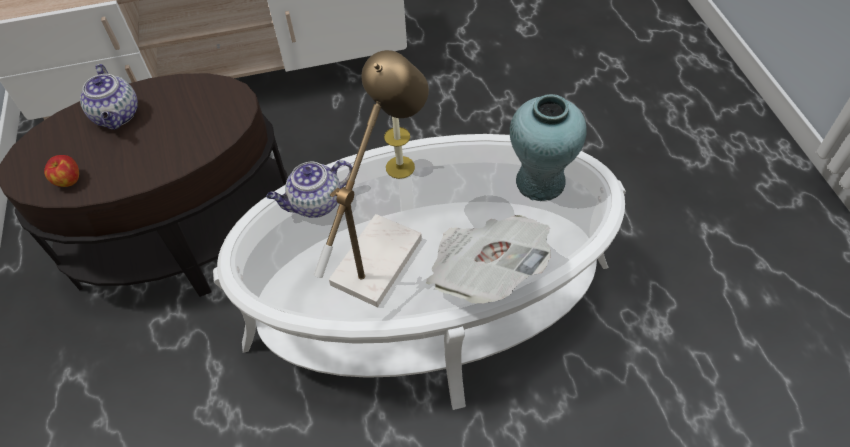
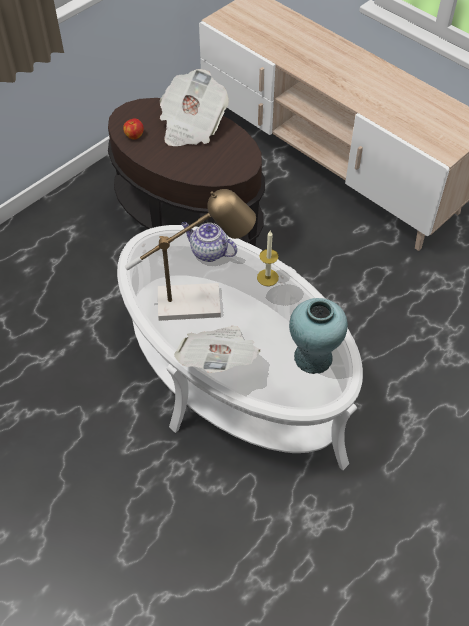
camera: 55 degrees right, 0 degrees up
teapot [80,64,138,130] -> newspaper [159,69,229,146]

